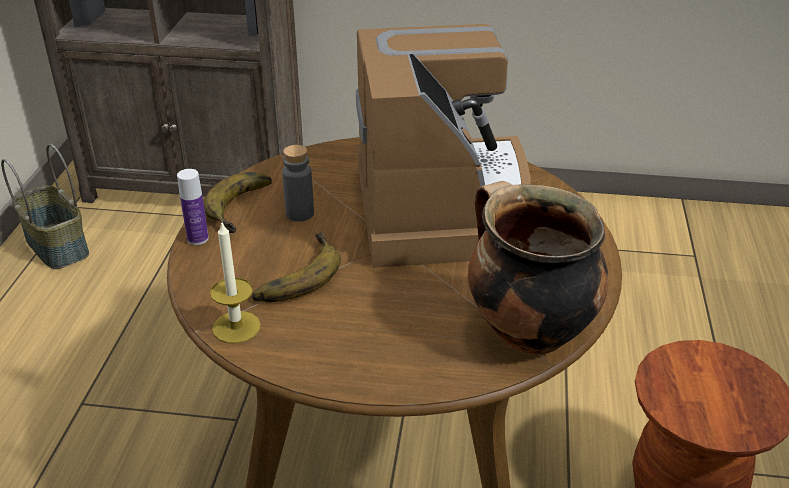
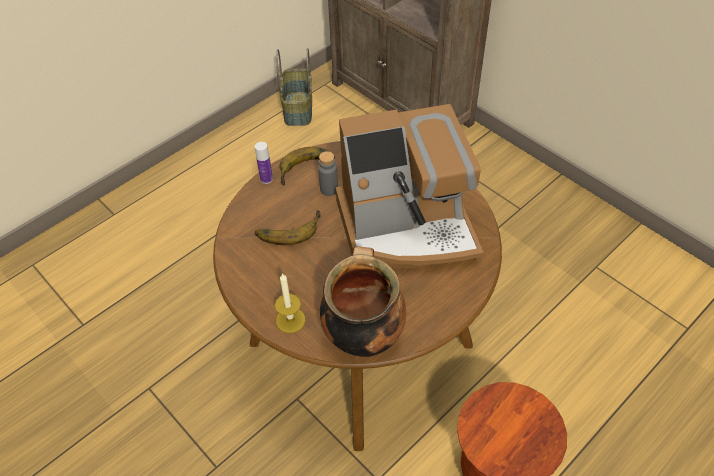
camera: 40 degrees right, 15 degrees up
candle [210,223,261,343] -> candle moved to [275,273,305,333]
coffee machine [356,24,531,268] -> coffee machine turned 45 degrees clockwise [335,104,484,269]

